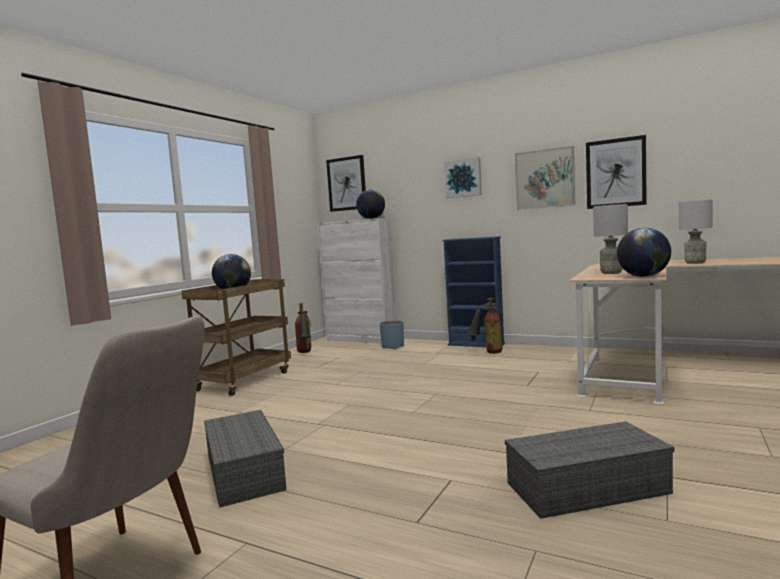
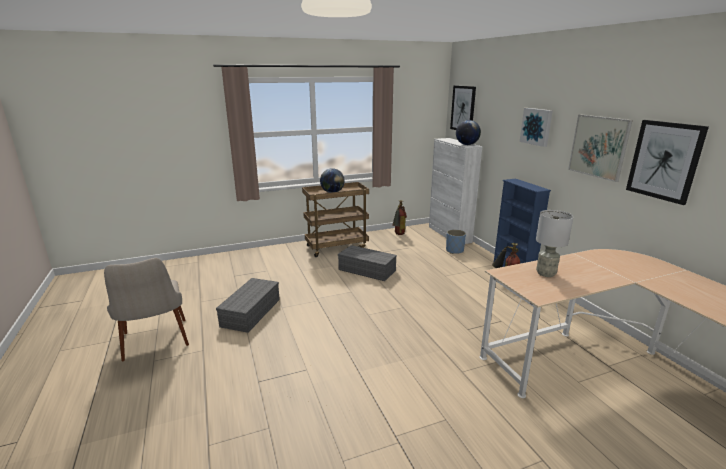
camera: 40 degrees right, 15 degrees up
grey storage box [505,421,675,519] -> grey storage box moved to [338,245,397,281]
globe [617,228,671,277] -> none
grey table lamp [679,200,713,264] -> none

